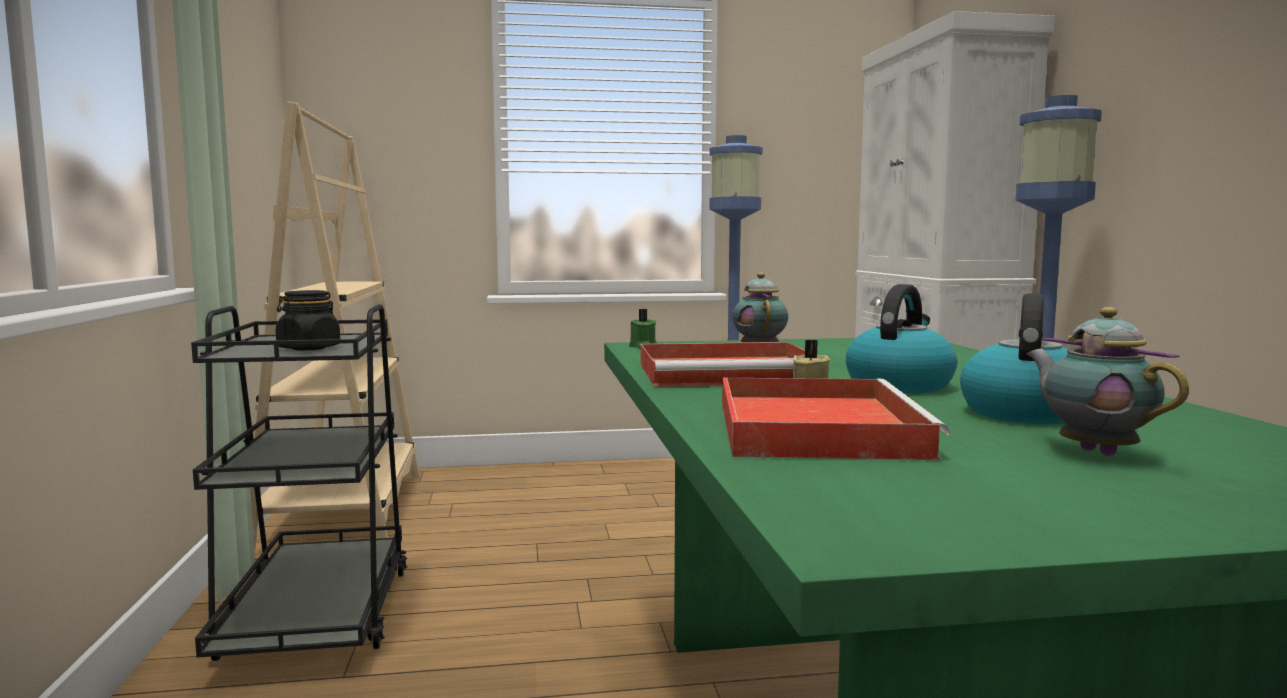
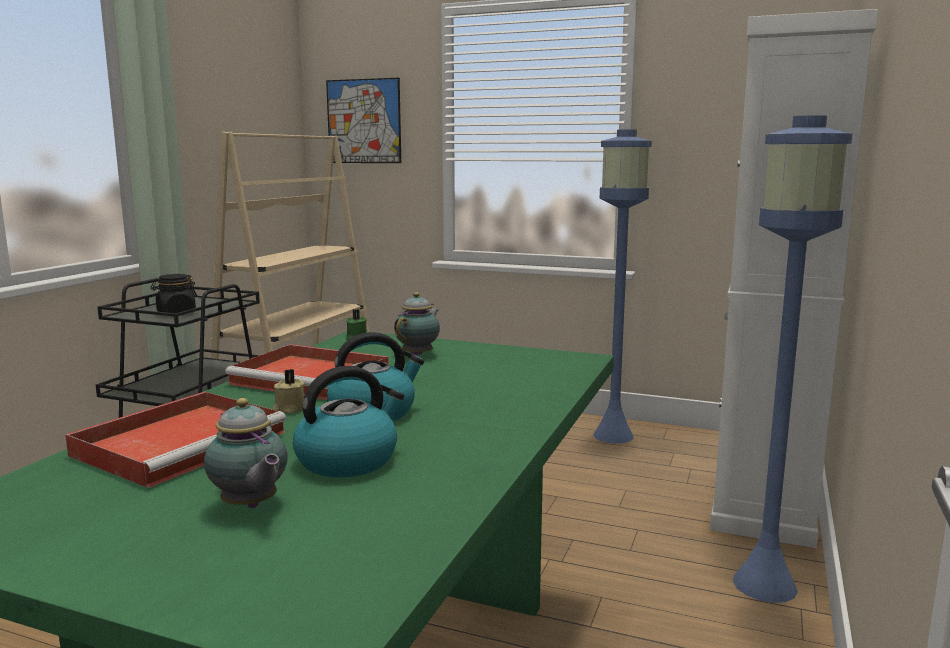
camera: 30 degrees right, 5 degrees up
teapot [1027,307,1189,456] -> teapot turned 135 degrees clockwise [204,398,288,508]
none -> picture [326,78,401,163]

